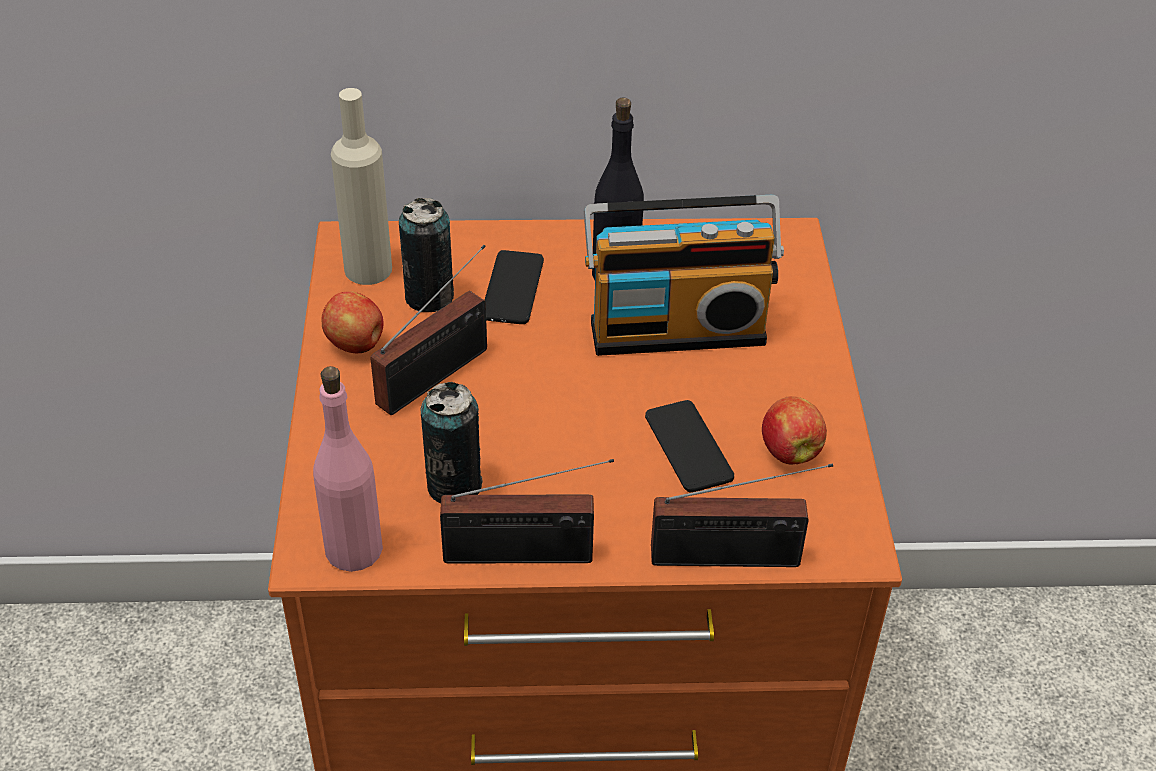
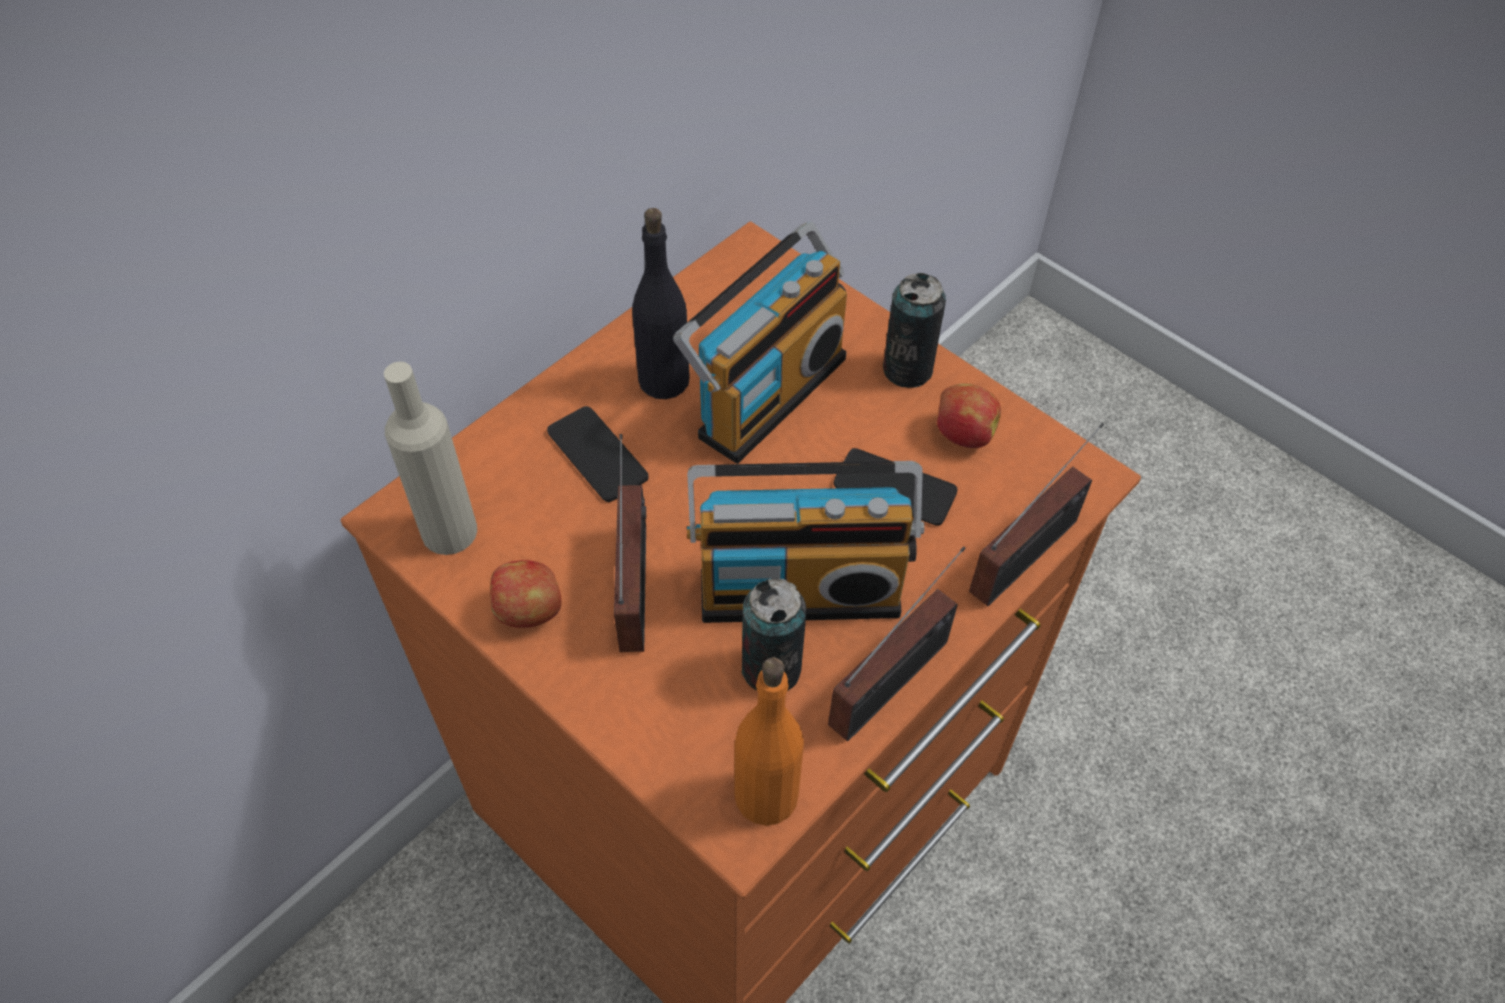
camera: 45 degrees left, 10 degrees up
pink bottle [313,366,383,572] -> orange bottle [734,657,804,826]
can [399,198,454,312] -> can moved to [883,273,946,388]
none -> radio [687,461,924,623]

